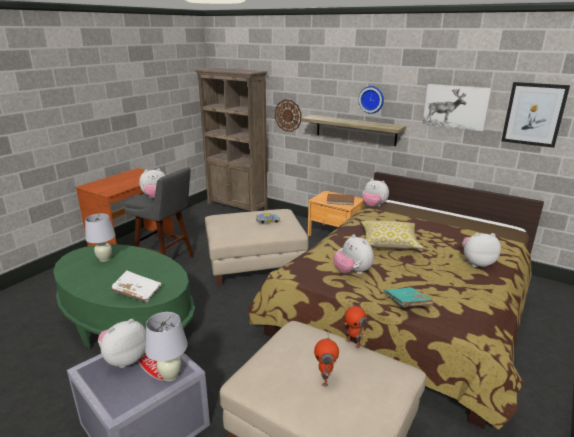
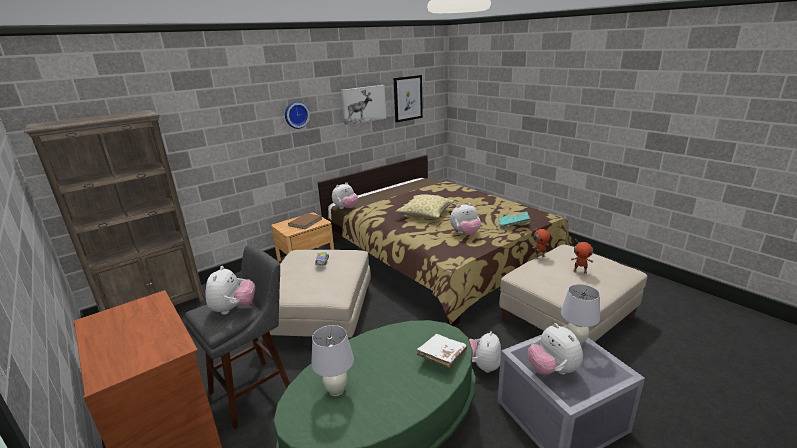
camera: 70 degrees left, 0 degrees up
wall clock [275,99,302,132] -> none
shelf [301,115,406,146] -> none
plush toy [462,233,501,267] -> plush toy moved to [469,331,501,373]

